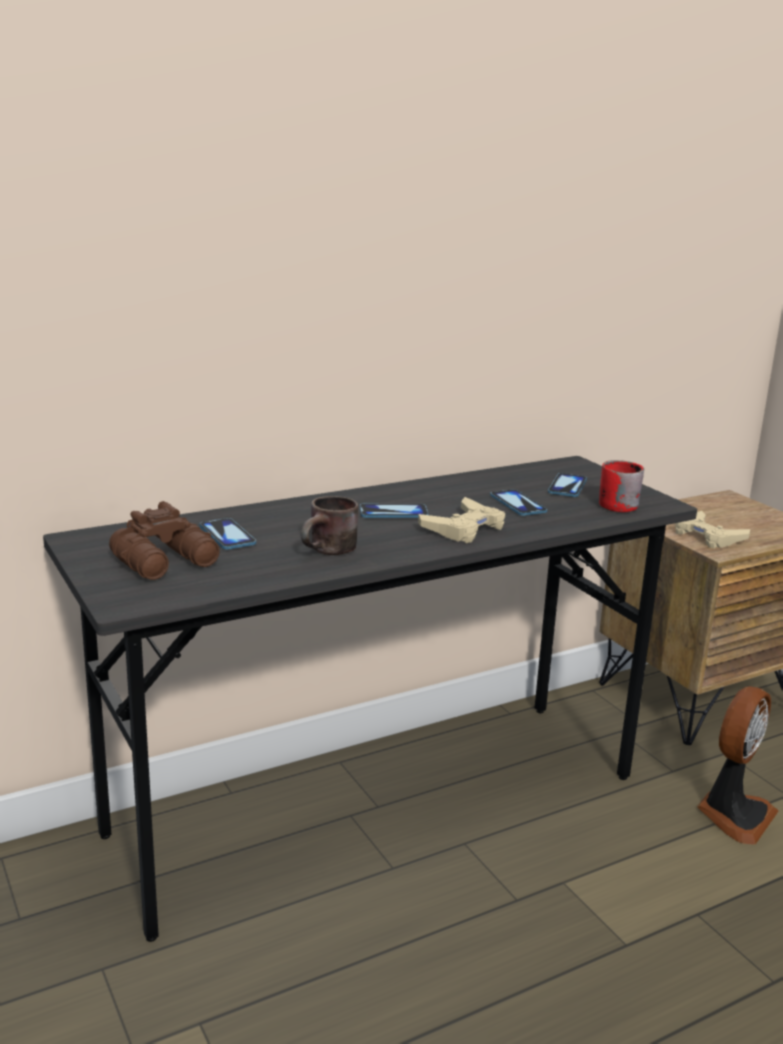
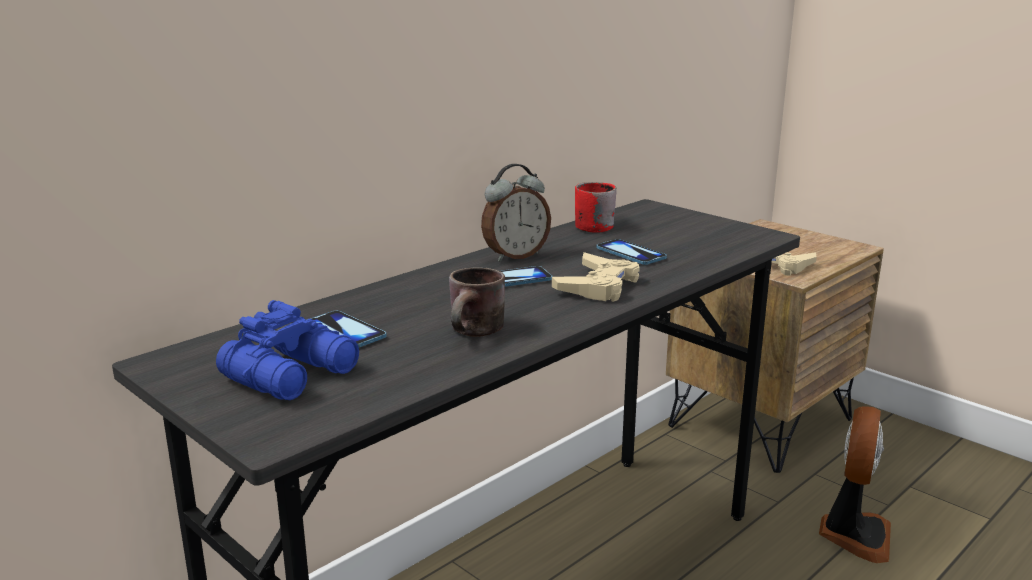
camera: 15 degrees left, 0 degrees up
brown binoculars [109,501,220,580] -> blue binoculars [216,300,359,400]
phone [548,473,587,497] -> none
red mug [599,460,644,512] -> red mug moved to [575,182,616,232]
none -> alarm clock [481,164,551,261]

